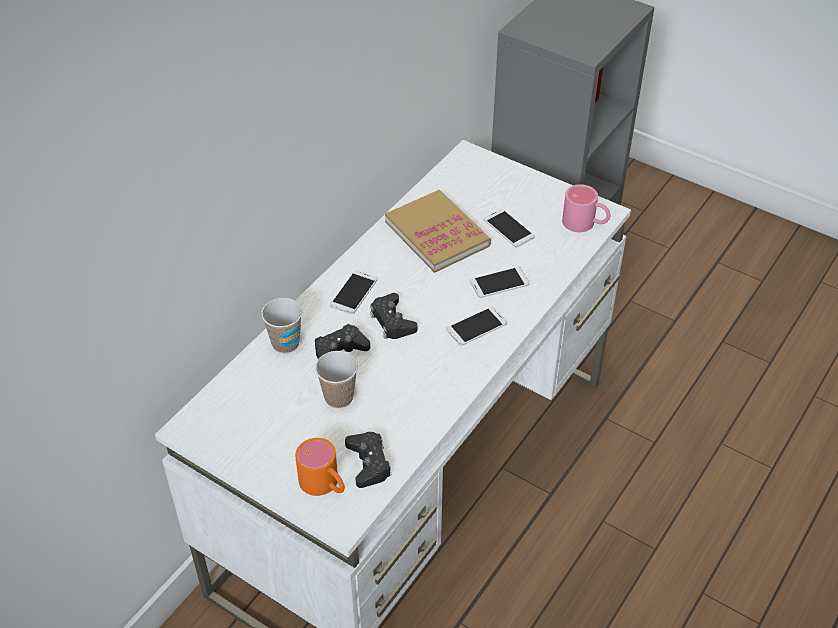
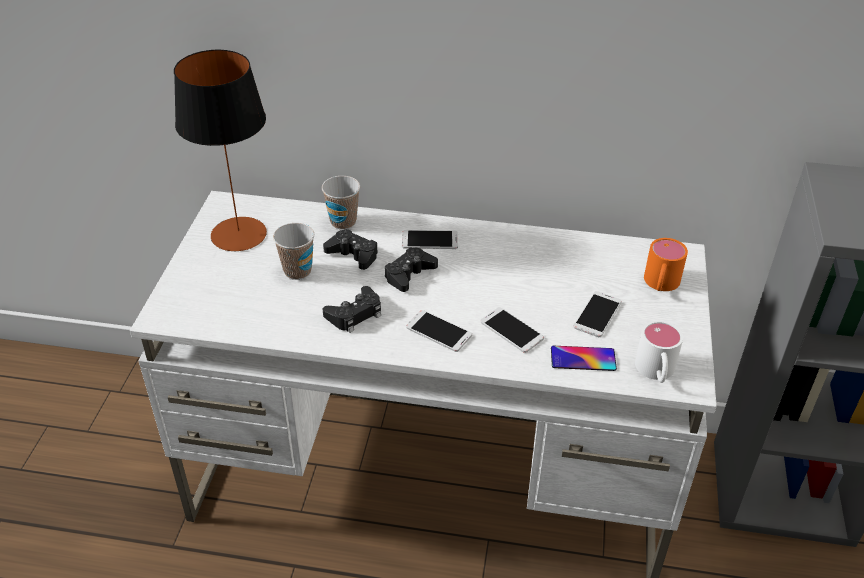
camera: 65 degrees right, 5 degrees down
orange mug [295,438,345,496] -> orange mug moved to [644,238,688,291]
black game controller [345,432,392,488] -> black game controller moved to [323,286,381,333]
book [385,190,491,273] -> none
pink mug [562,184,610,232] -> white mug [635,321,683,383]
none -> table lamp [174,50,267,252]
none -> phone [551,346,617,371]

